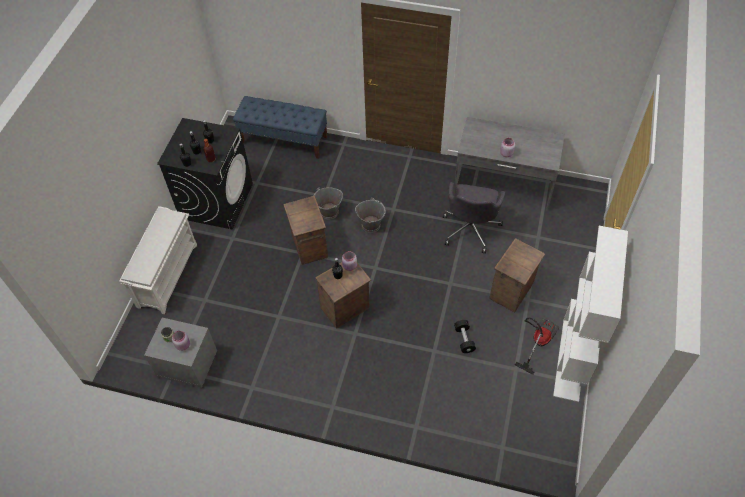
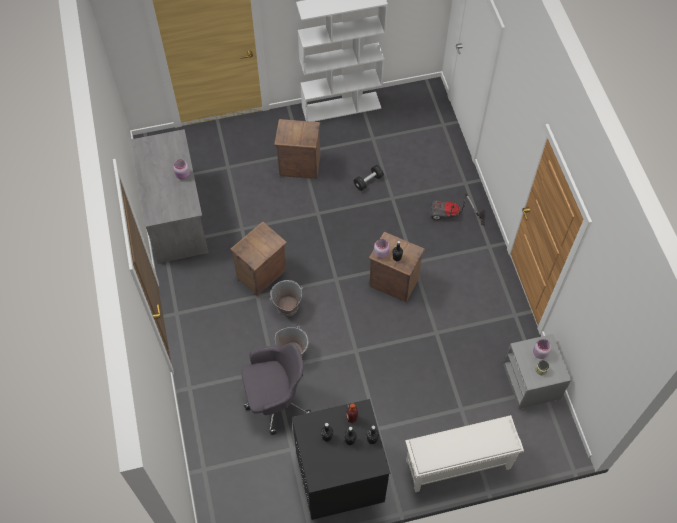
camera: 120 degrees left, 5 degrees up
blue bench [233,96,327,159] -> none
crate [283,196,328,265] -> crate moved to [230,222,287,296]
grey office chair [443,182,505,253] -> grey office chair moved to [242,342,311,435]
vacuum cleaner [514,318,560,375] -> vacuum cleaner moved to [431,193,485,225]

